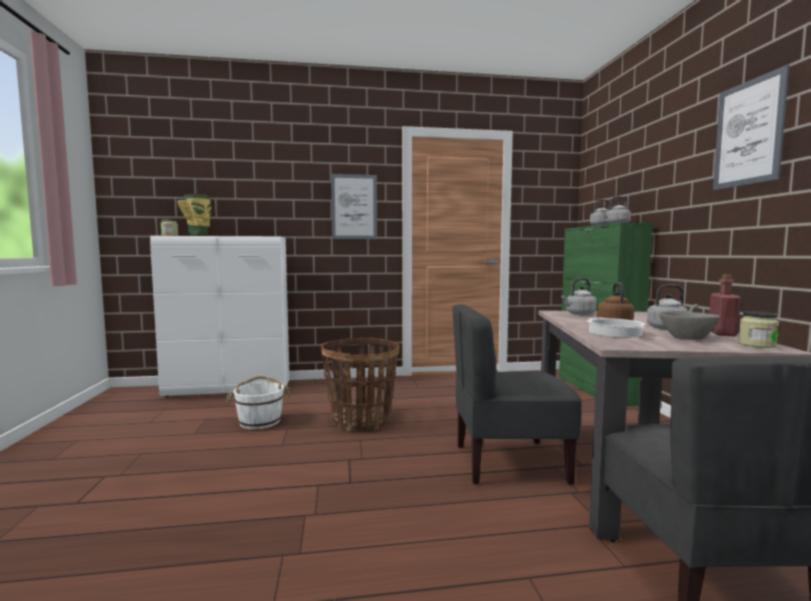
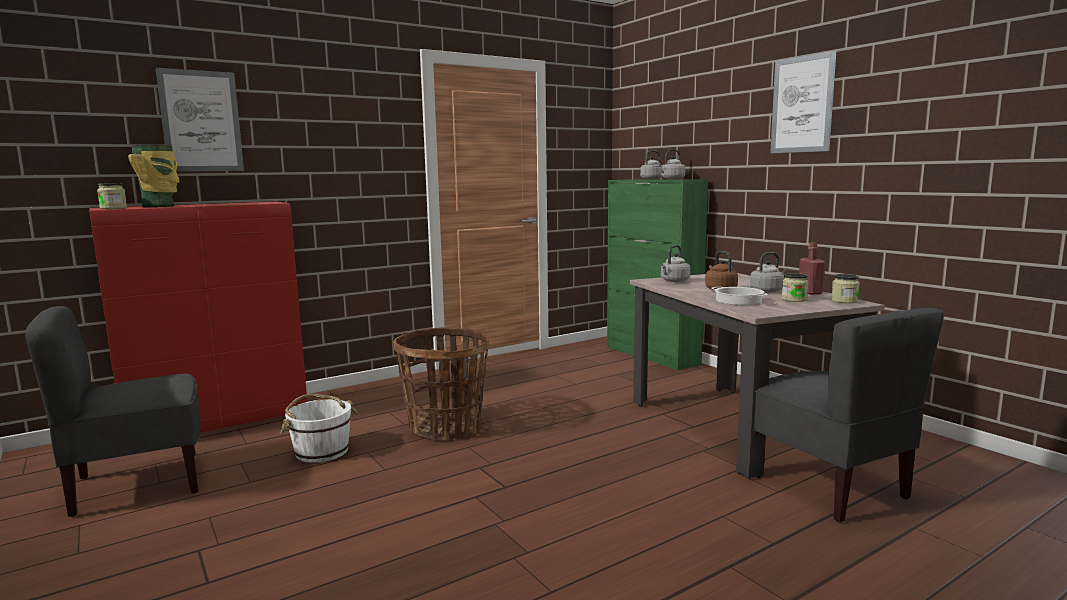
camera: 25 degrees left, 5 degrees up
white cabinet [150,236,290,398] -> red cabinet [89,202,307,433]
picture [331,174,377,239] -> picture moved to [156,68,244,172]
grey chair [452,304,582,485] -> grey chair moved to [25,306,201,517]
grey bowl [659,312,720,340] -> jar [782,273,808,302]

